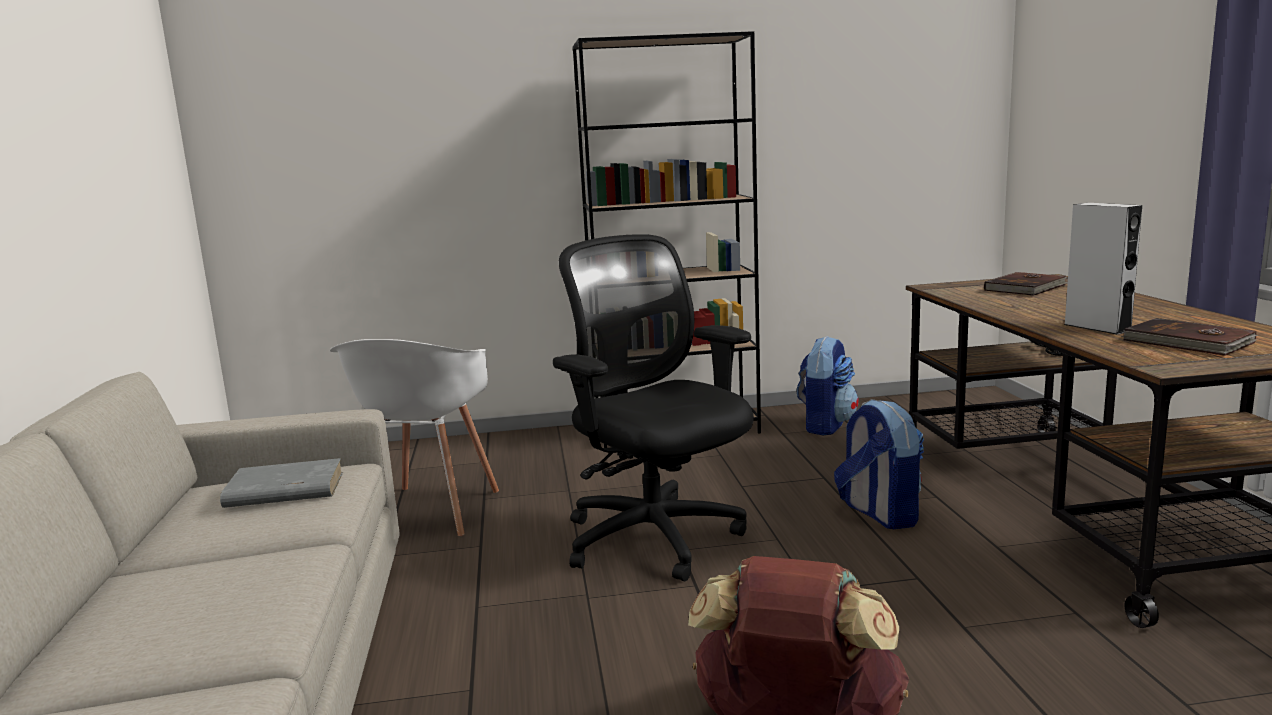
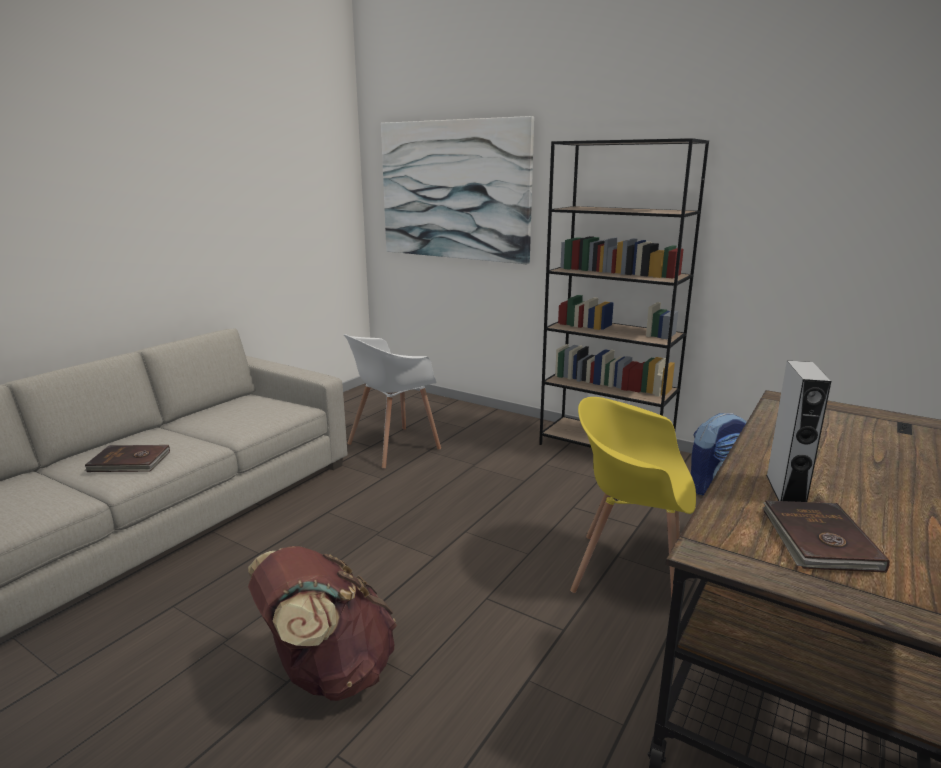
camera: 40 degrees right, 5 degrees up
grey book [220,458,343,508] -> none
black office chair [553,235,754,581] -> none
backpack [834,399,924,529] -> yellow chair [570,397,696,599]
brown book [984,272,1068,295] -> brown book moved to [85,445,170,472]
none -> picture [381,116,534,264]

